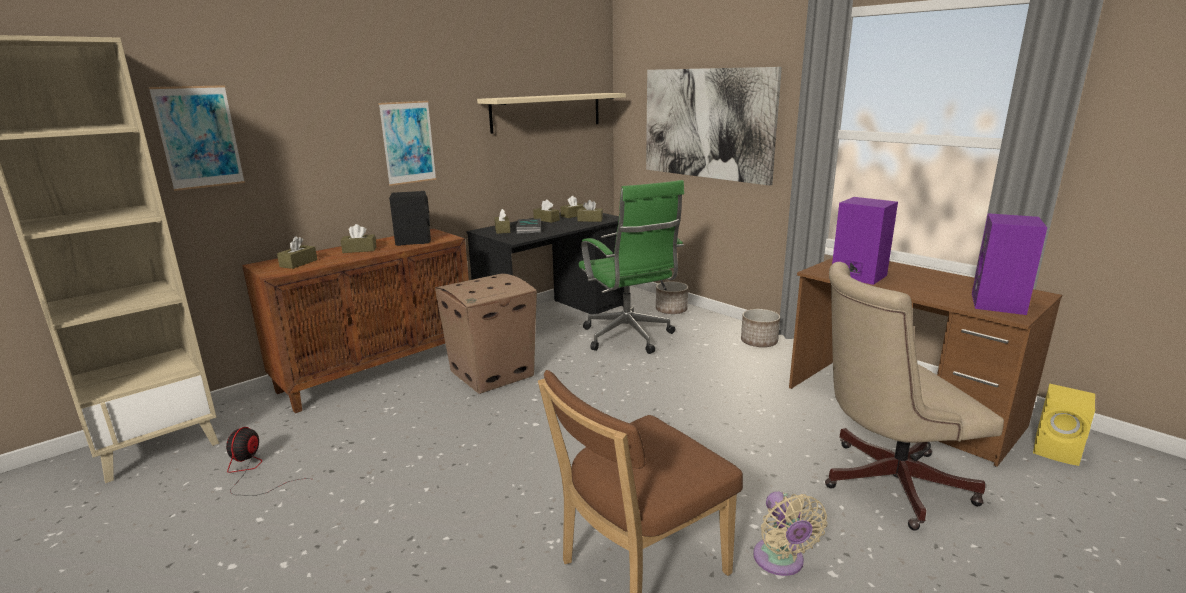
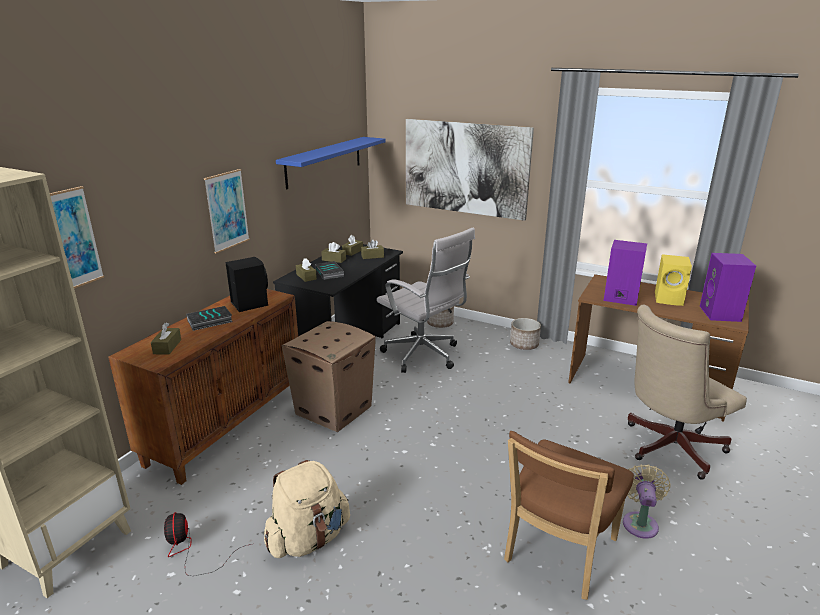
camera: 20 degrees left, 5 degrees up
brown tissue box [340,224,377,253] -> book [186,306,232,331]
beige shelf [477,93,626,134] -> blue shelf [276,137,385,189]
green office chair [579,180,684,354] -> white office chair [377,228,475,373]
beige fan [753,491,827,576] -> beige fan turned 135 degrees counterclockwise [623,464,670,539]
yellow speaker [1033,383,1095,466] -> yellow speaker moved to [655,254,692,306]
none -> beige backpack [264,460,350,558]

